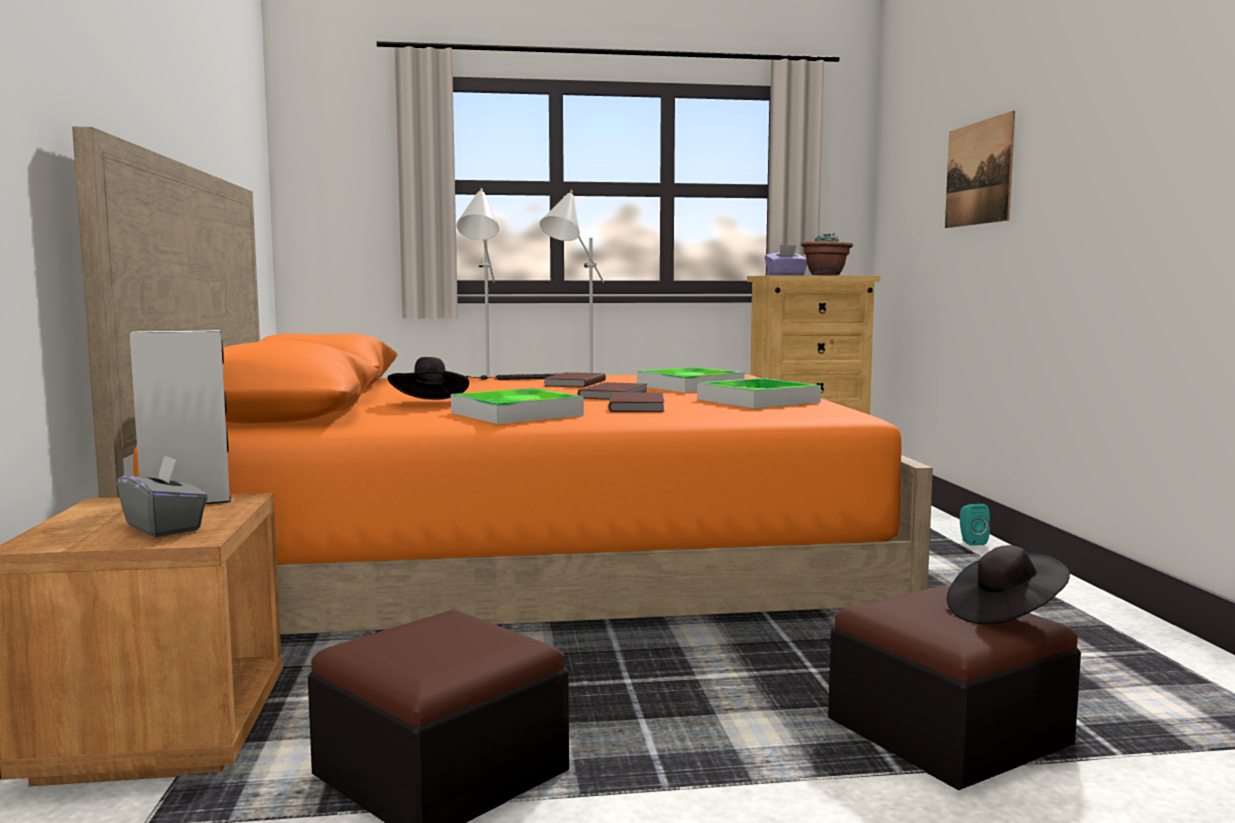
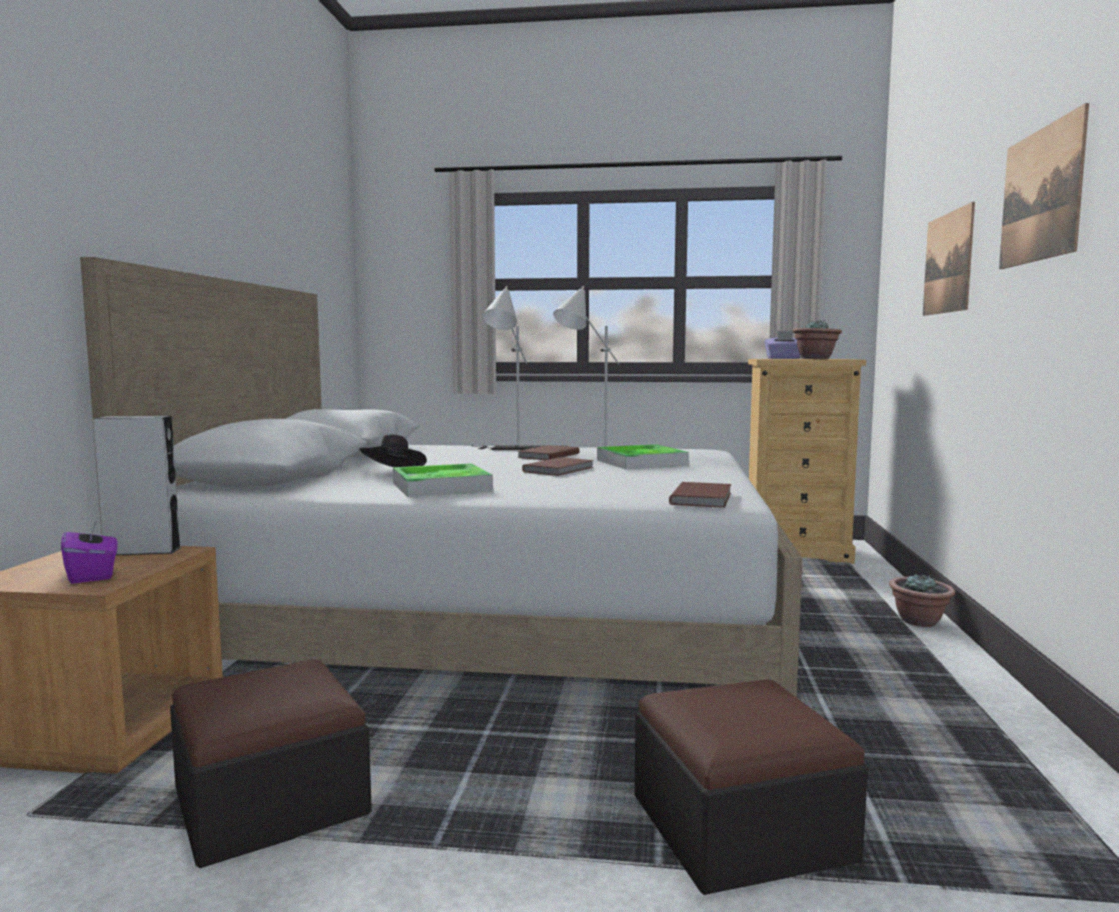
camera: 15 degrees right, 0 degrees up
orange bed [72,126,933,635] -> white bed [80,257,803,698]
grey tissue box [117,455,208,537] -> purple tissue box [61,518,118,584]
brown book [609,392,665,412] -> brown book moved to [669,482,731,508]
tray [697,378,821,409] -> none
black hat [947,545,1070,624] -> none
turquoise speaker [960,504,990,546] -> potted plant [889,574,955,627]
none -> picture [999,103,1089,269]

